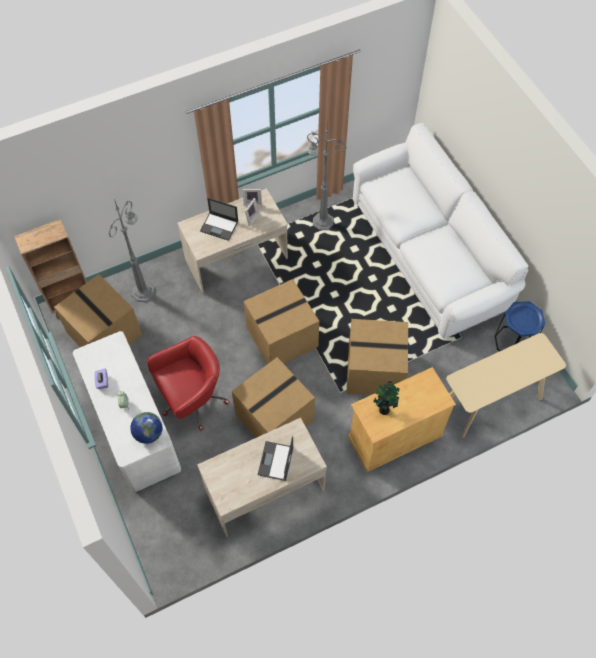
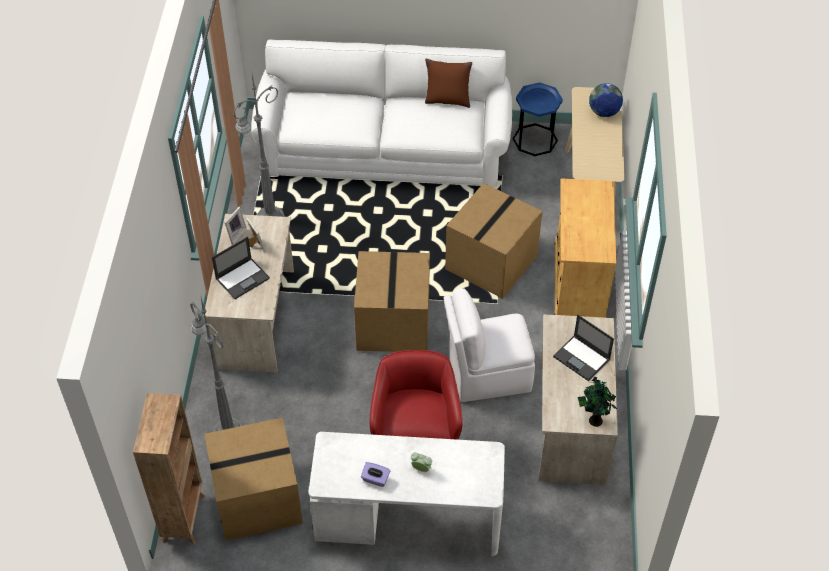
camera: 60 degrees left, 10 degrees down
globe [130,412,163,444] -> globe moved to [589,83,623,117]
cardboard box [232,357,315,438] -> white chair [443,288,535,402]
potted plant [373,381,400,415] -> potted plant moved to [578,377,617,427]
none -> brown pillow [425,59,472,108]

